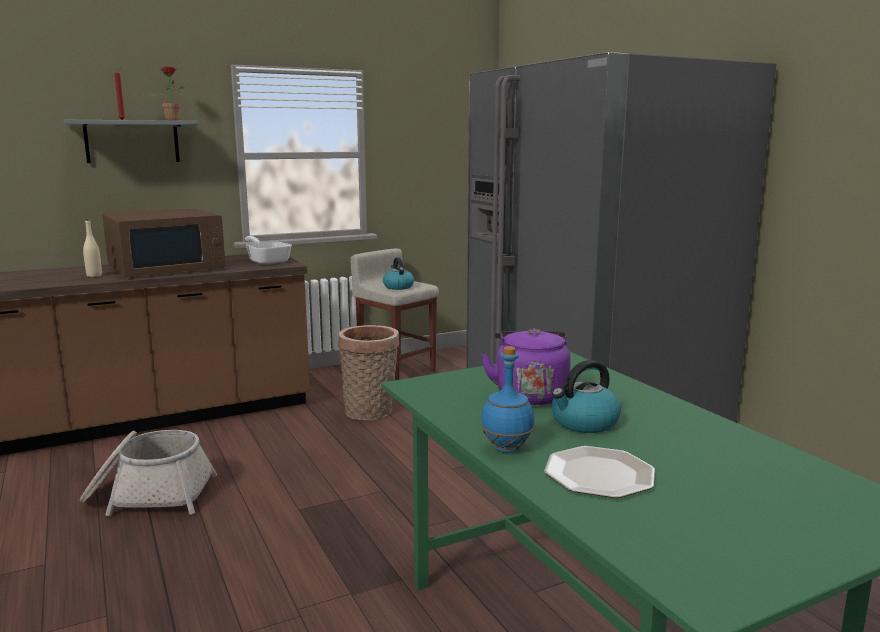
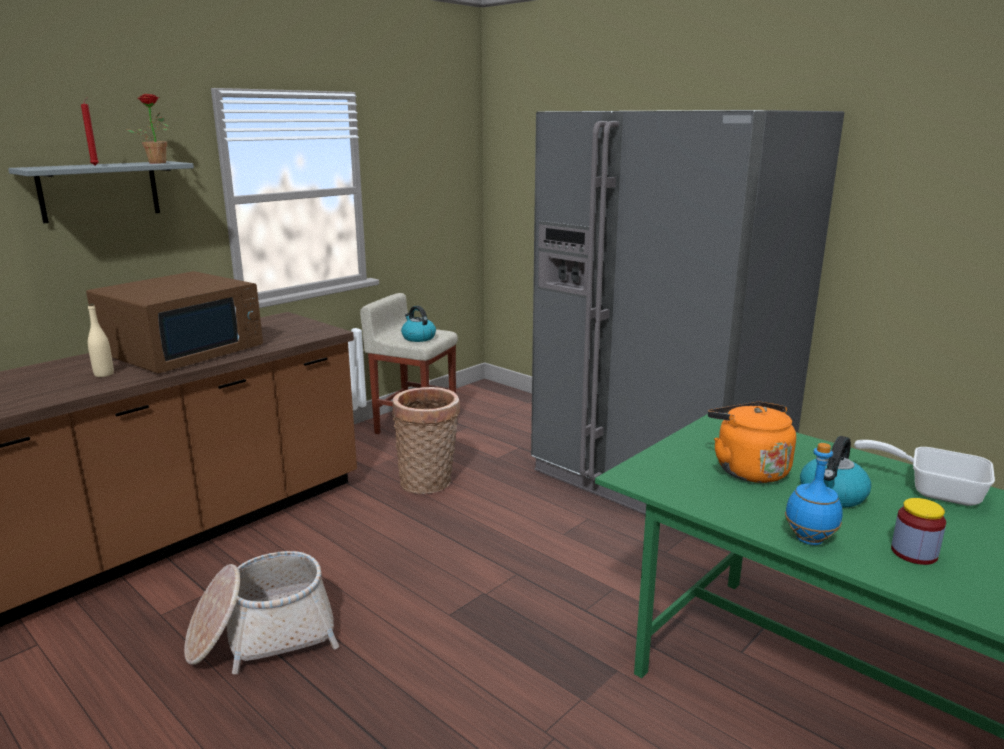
camera: 20 degrees left, 5 degrees up
frying pan [245,236,292,265] -> frying pan moved to [854,440,995,506]
purple kettle [481,328,571,405] -> orange kettle [708,402,796,483]
plate [544,446,655,498] -> jar [891,498,946,565]

